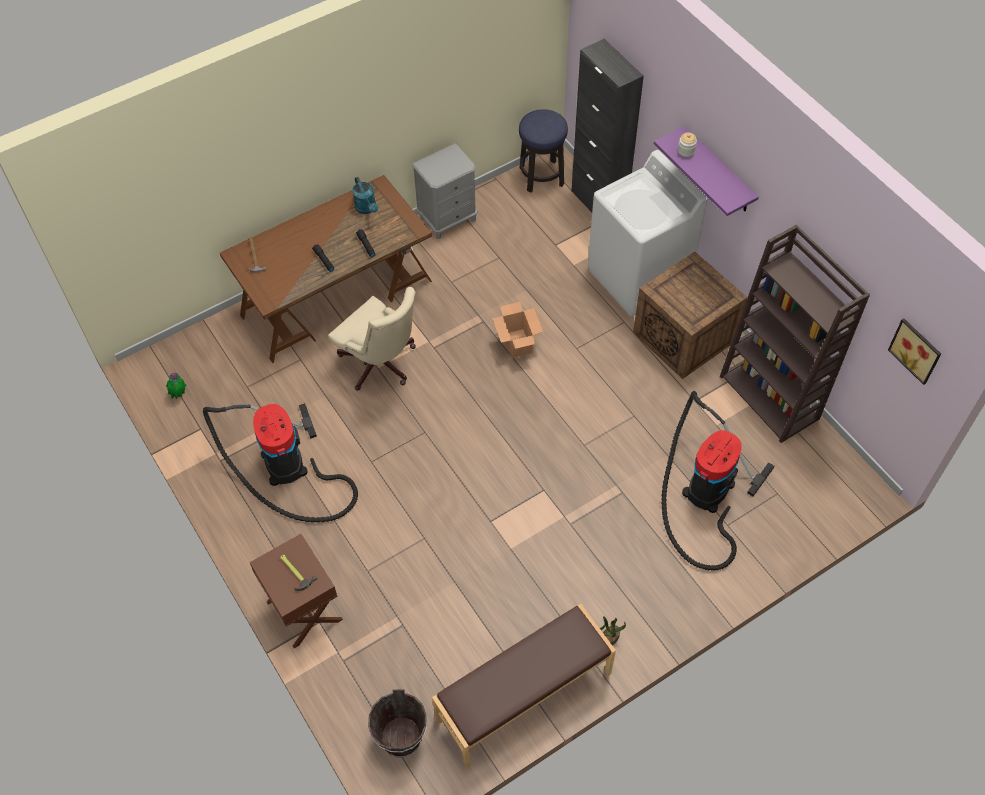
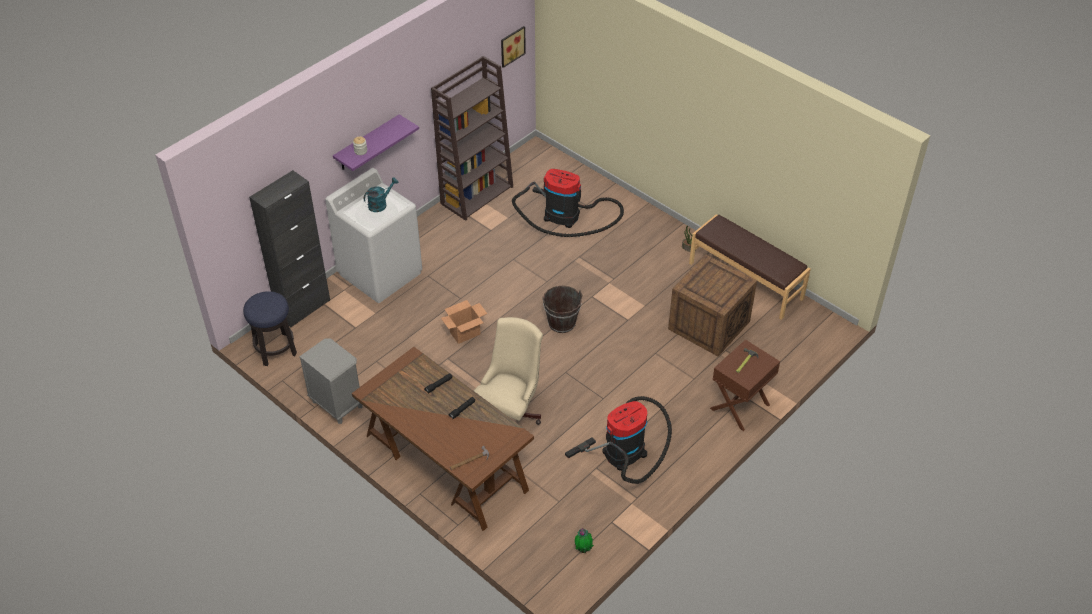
camera: 105 degrees left, 10 degrees down
turquoise watering can [352,177,378,214] -> turquoise watering can moved to [364,177,398,212]
brown bucket [368,689,427,757] -> brown bucket moved to [542,285,582,333]
crate [633,252,747,379] -> crate moved to [668,255,757,357]

